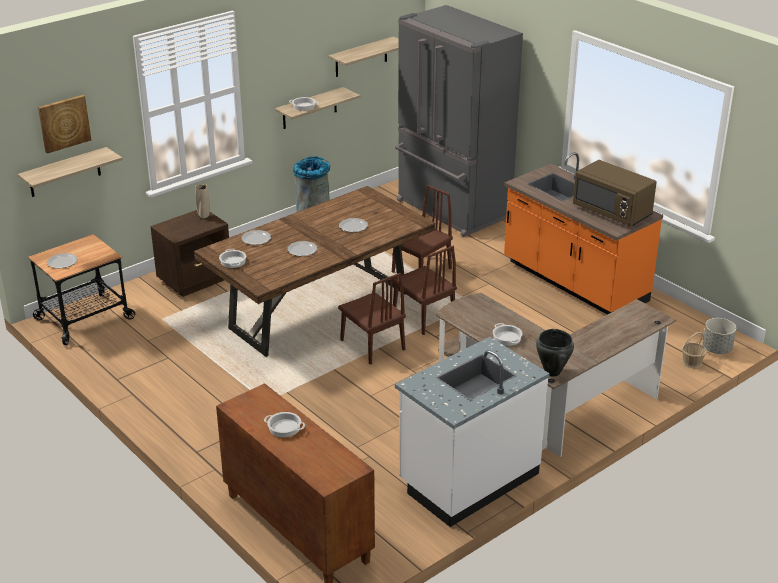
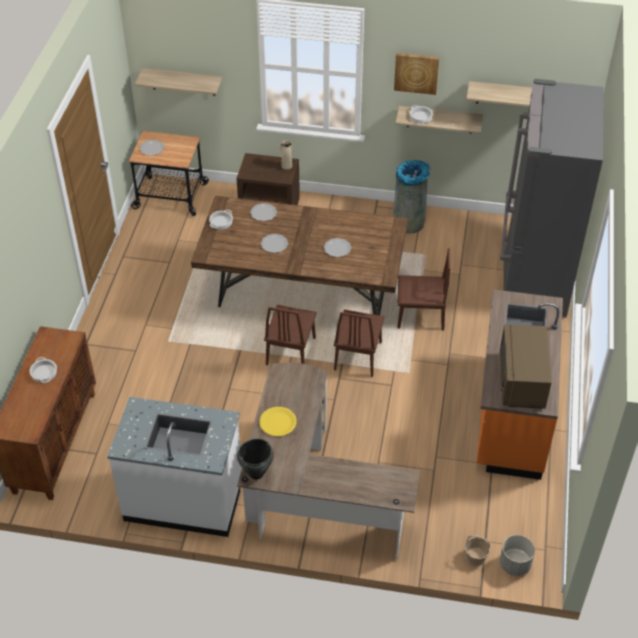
camera: 50 degrees right, 15 degrees up
picture [38,95,91,154] -> picture moved to [394,53,439,95]
cooking pot [493,323,522,346] -> yellow plate [259,407,297,436]

